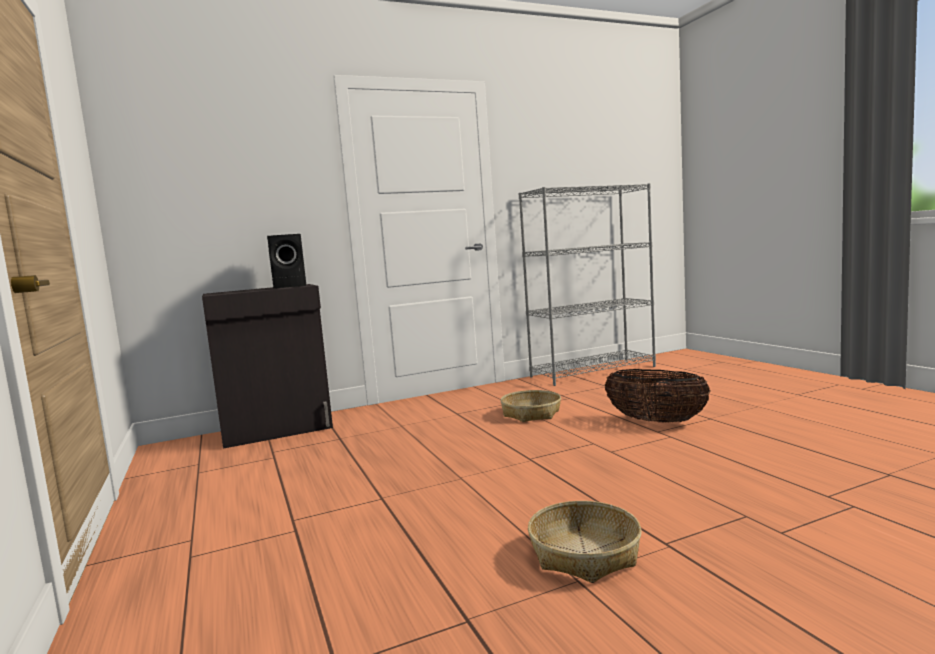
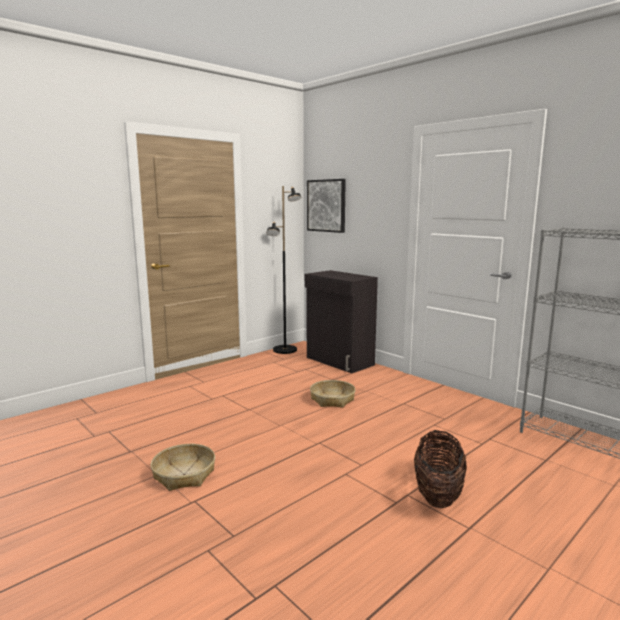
camera: 70 degrees right, 5 degrees up
black speaker [267,234,306,289] -> none
basket [500,390,561,422] -> basket moved to [310,380,355,408]
none -> black floor lamp [266,186,301,354]
none -> picture [307,179,346,233]

